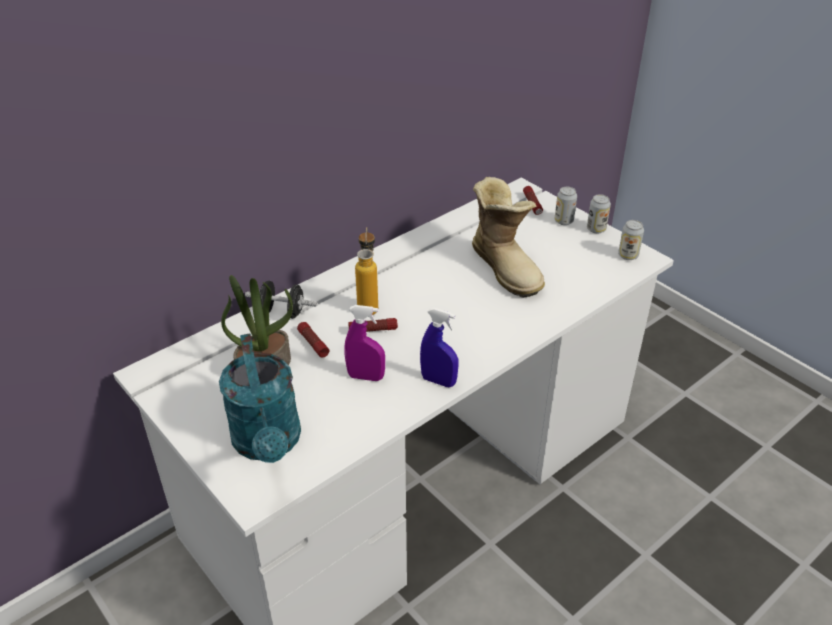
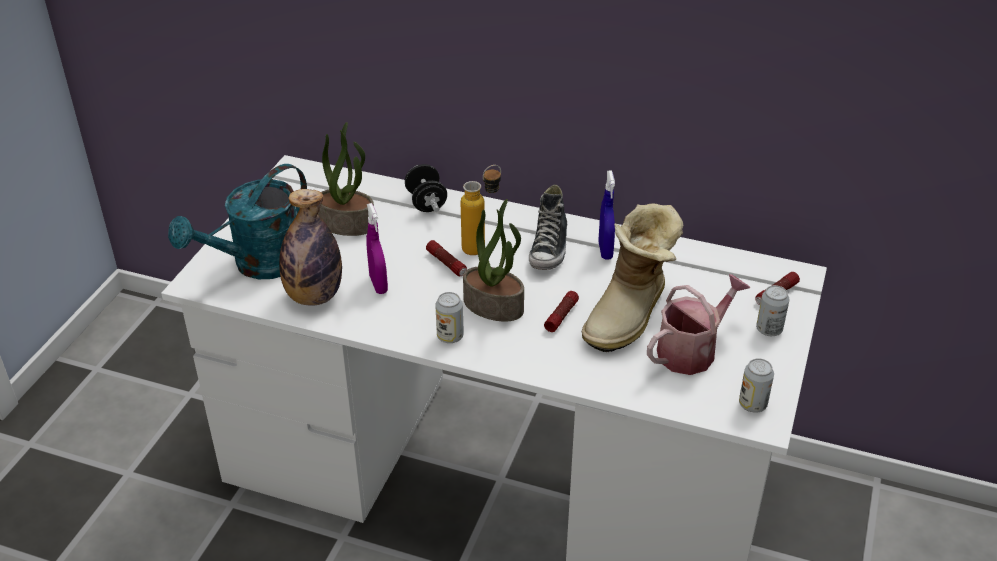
camera: 60 degrees right, 0 degrees up
flashlight [297,322,329,358] -> flashlight moved to [544,291,579,332]
blue spray bottle [420,308,459,387] -> blue spray bottle moved to [598,170,615,260]
can [587,194,611,234] -> can moved to [435,292,464,343]
none -> bottle [279,189,342,306]
none -> potted plant [463,199,524,322]
none -> shoe [529,184,567,270]
none -> watering can [647,274,750,375]

